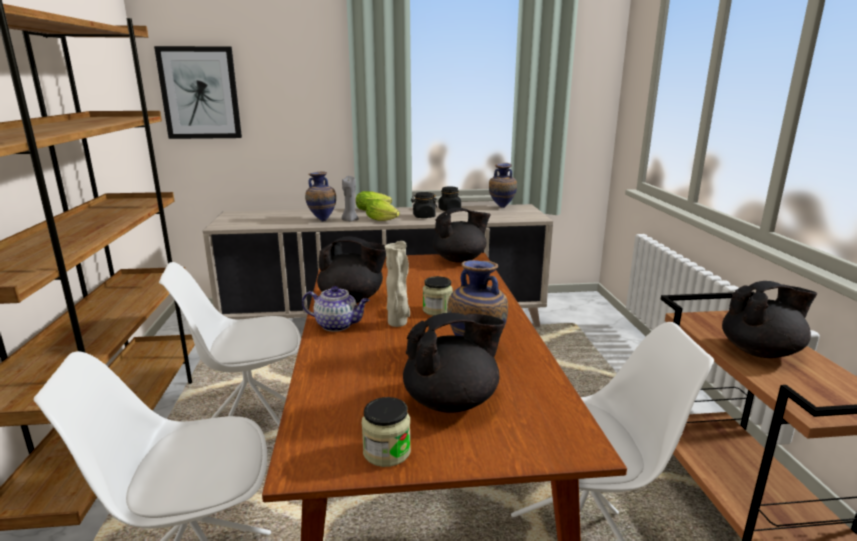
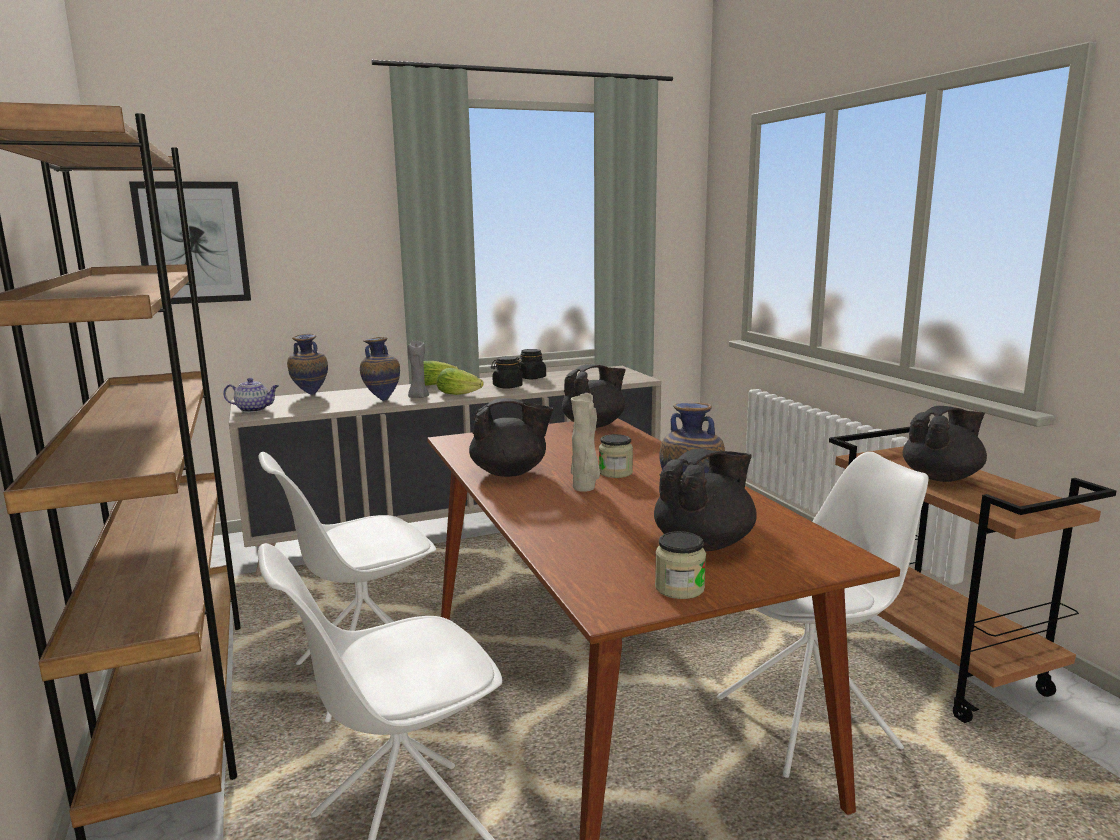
camera: 15 degrees left, 5 degrees down
teapot [302,286,369,332] -> teapot moved to [223,378,278,412]
vase [489,163,517,208] -> vase moved to [287,334,328,395]

